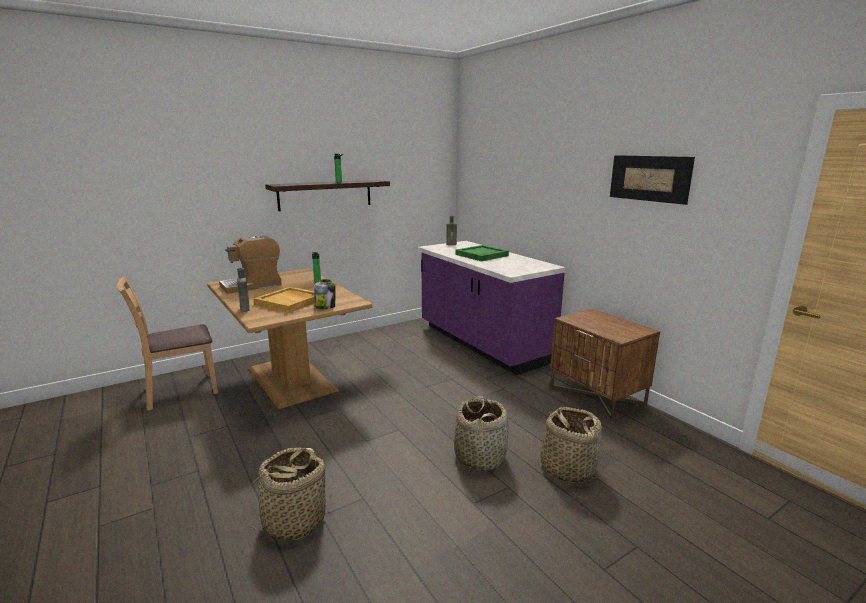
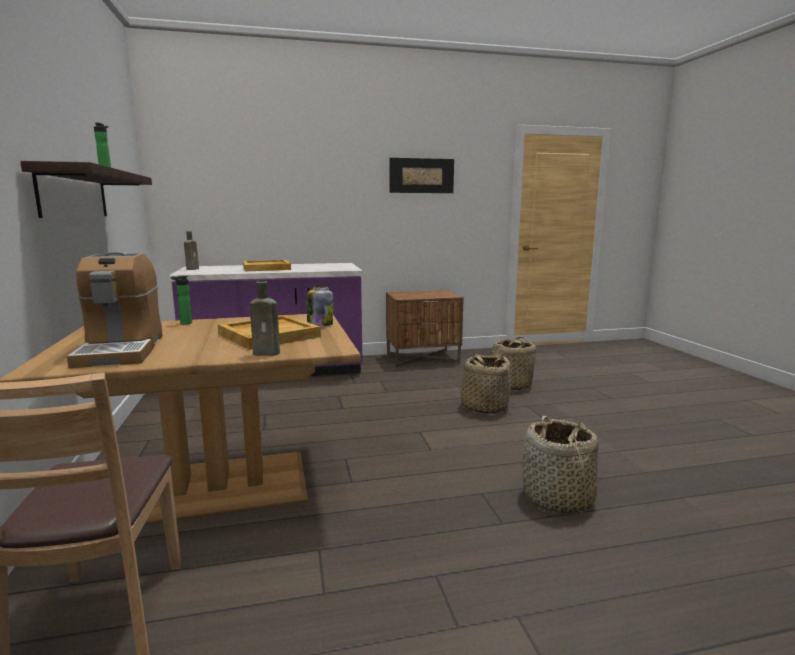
camera: 70 degrees left, 5 degrees down
green tray [456,245,509,261] -> beige tray [243,260,291,271]

